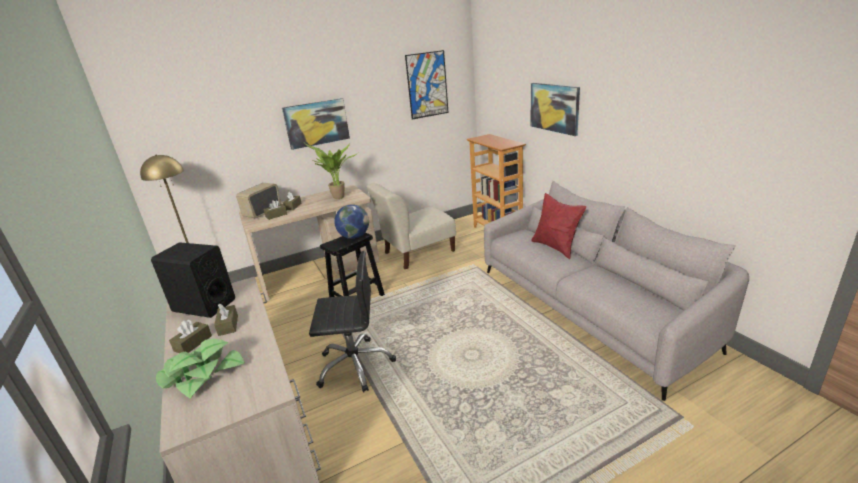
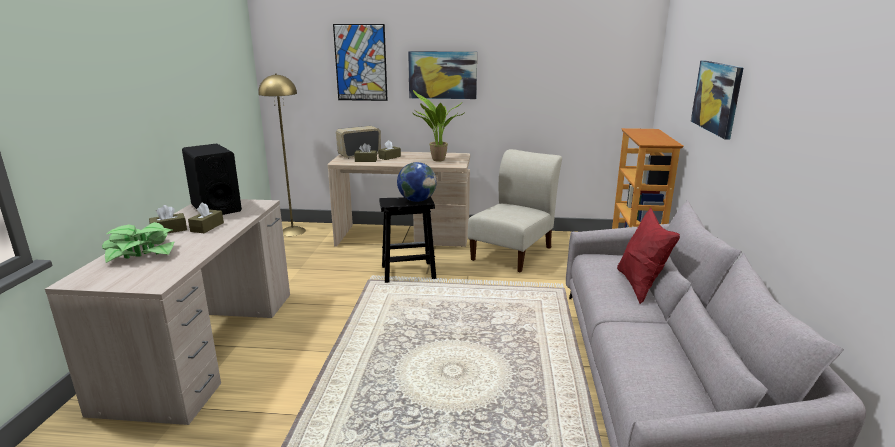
camera: 30 degrees right, 5 degrees down
black office chair [309,251,396,392] -> none
beige chair [367,183,456,269] -> beige chair turned 120 degrees clockwise [468,149,562,273]
picture [405,50,449,120] -> picture moved to [333,24,388,101]

